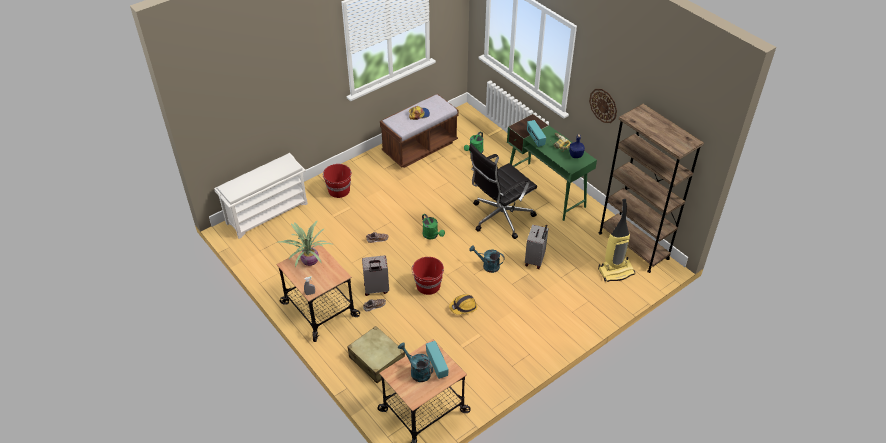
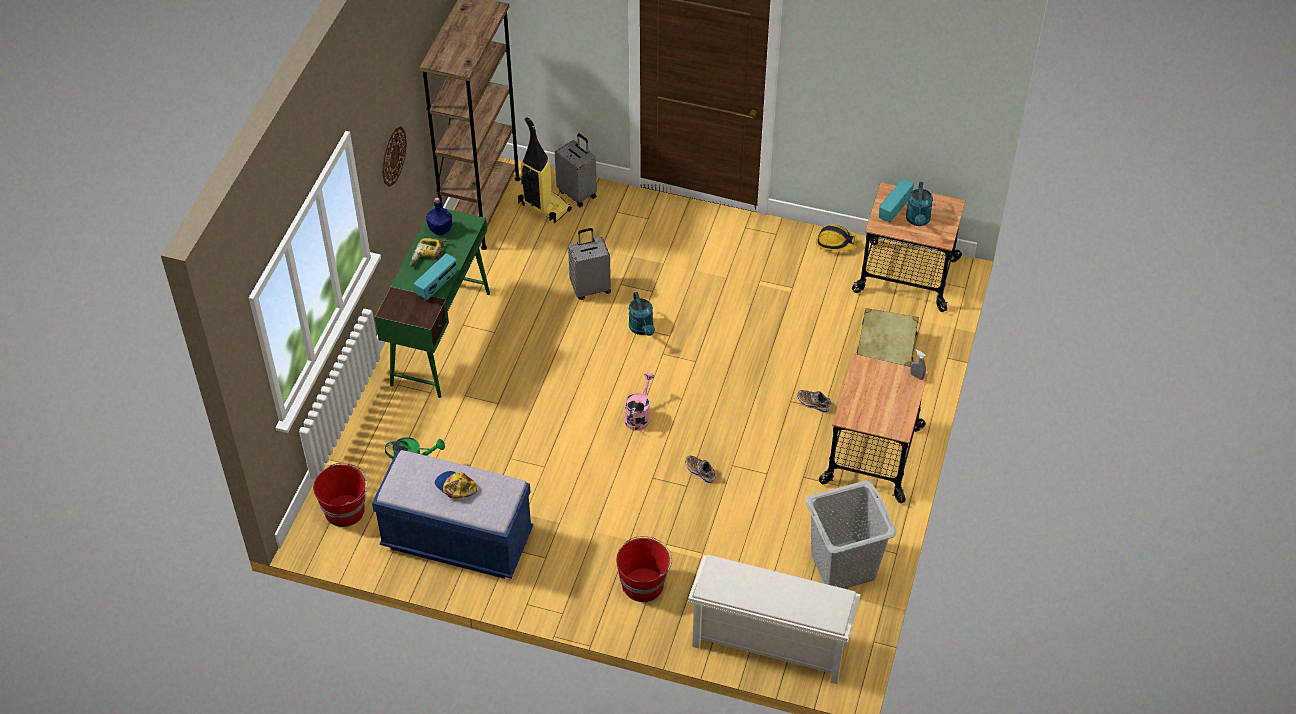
camera: 125 degrees left, 5 degrees up
potted plant [276,220,334,267] -> none
grey suitcase [362,256,389,296] -> grey suitcase moved to [555,133,597,207]
brown bench [380,94,458,168] -> blue bench [372,450,533,579]
red bucket [412,257,444,295] -> red bucket moved to [313,463,368,527]
green watering can [422,214,445,239] -> pink watering can [625,372,655,431]
hard hat [449,294,478,315] -> hard hat moved to [816,225,858,251]
black office chair [469,144,537,239] -> none
none -> grey laundry basket [805,480,896,589]

